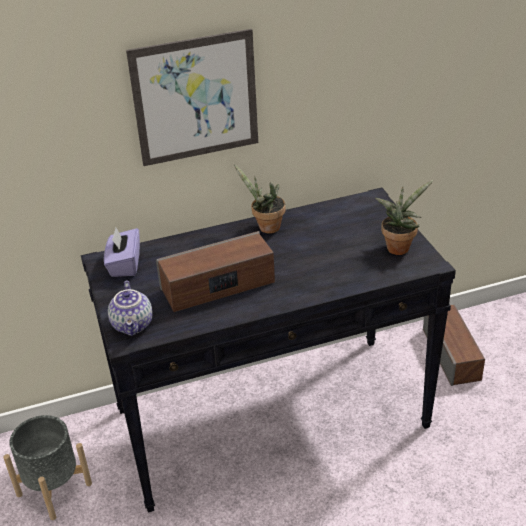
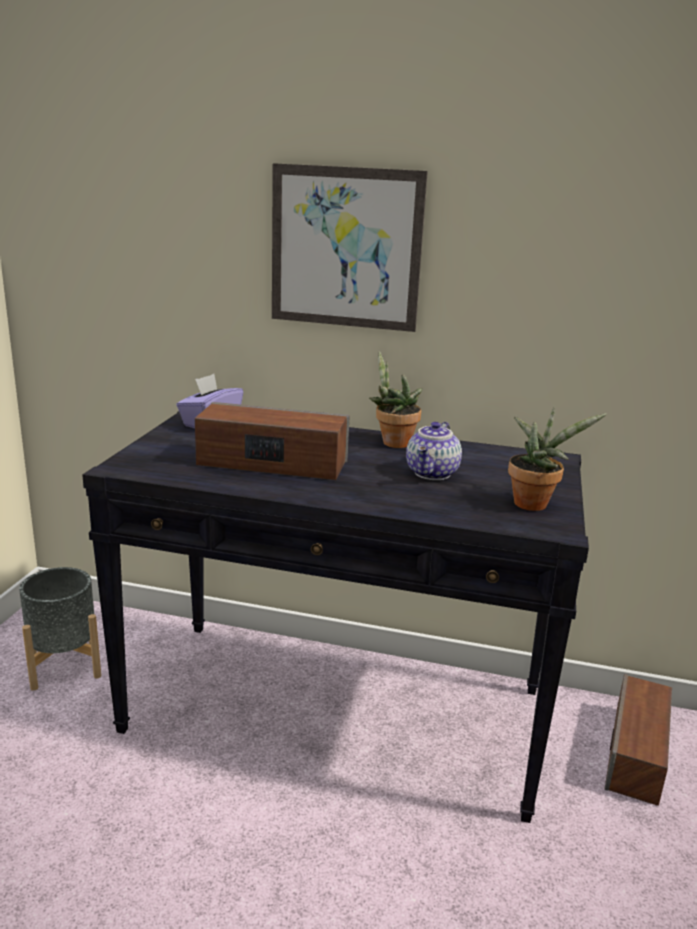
camera: 30 degrees right, 15 degrees down
teapot [108,281,153,336] -> teapot moved to [406,422,462,480]

